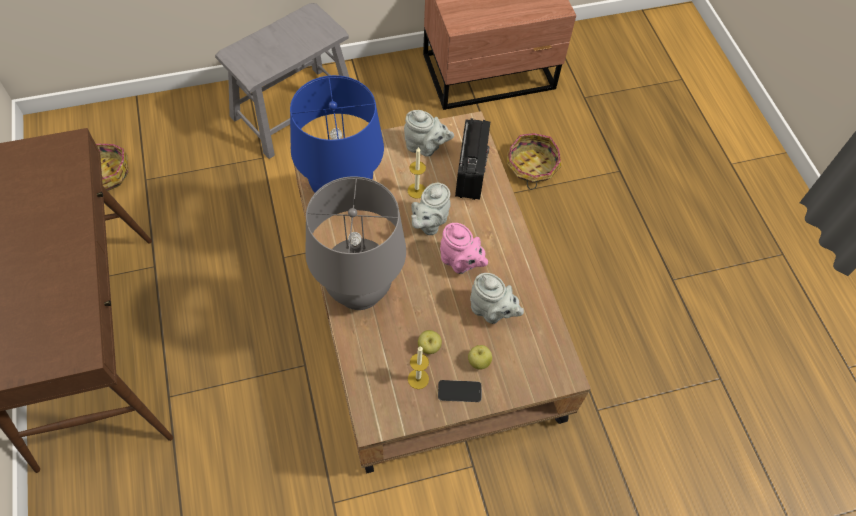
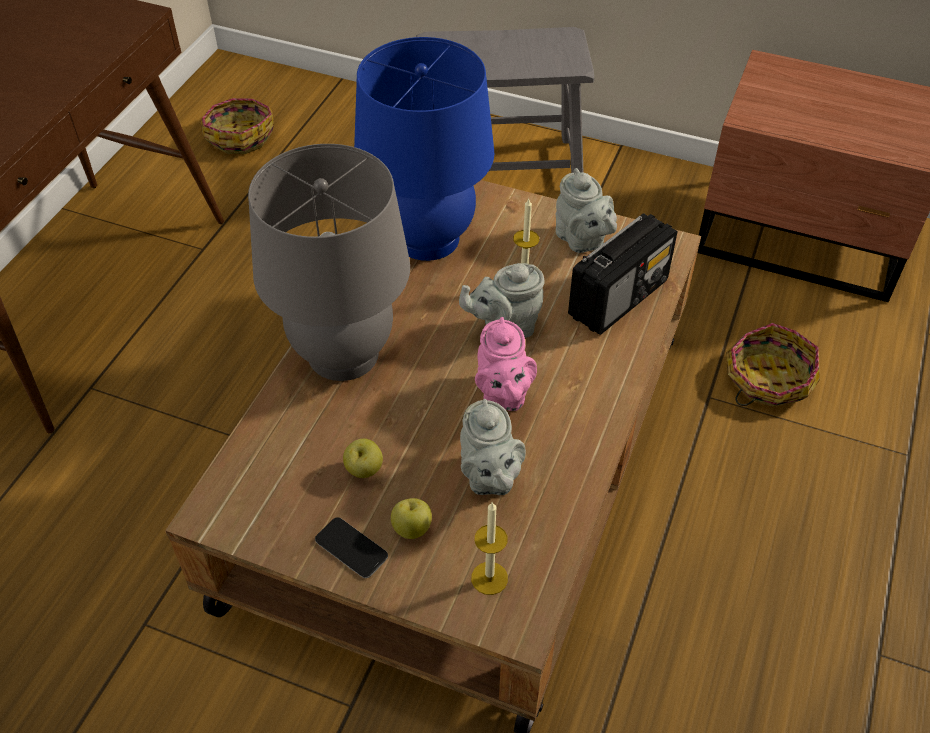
camera: 40 degrees right, 10 degrees down
candle [408,346,429,389] -> candle moved to [471,501,508,595]

